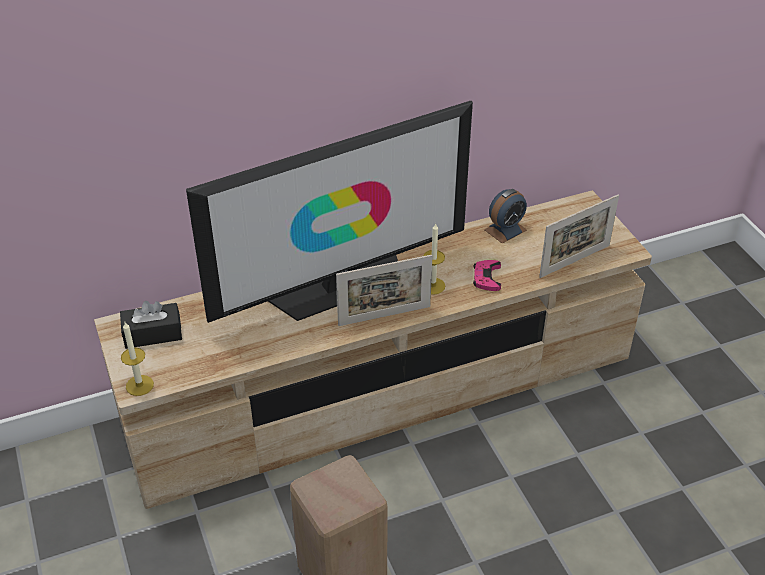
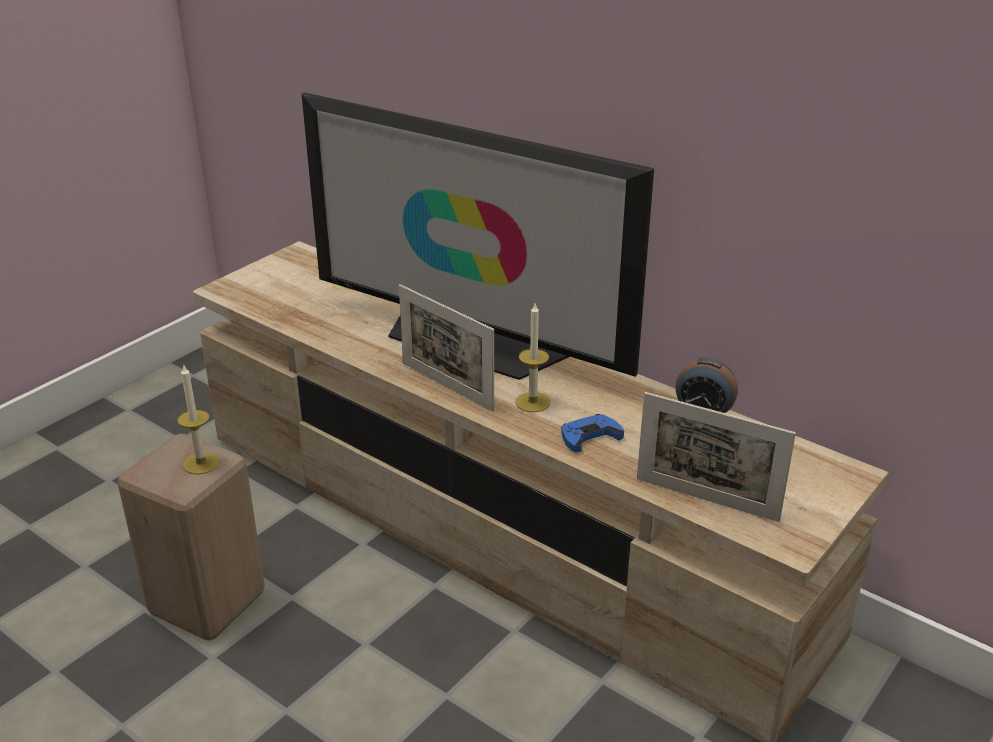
camera: 60 degrees right, 10 degrees down
black tissue box [120,301,182,349] -> none
candle [121,322,154,396] -> candle moved to [177,364,220,474]
pink game controller [473,260,501,291] -> blue game controller [561,414,624,452]

